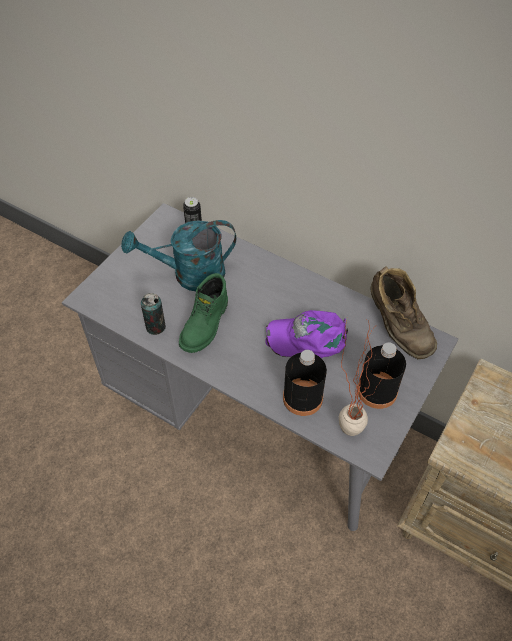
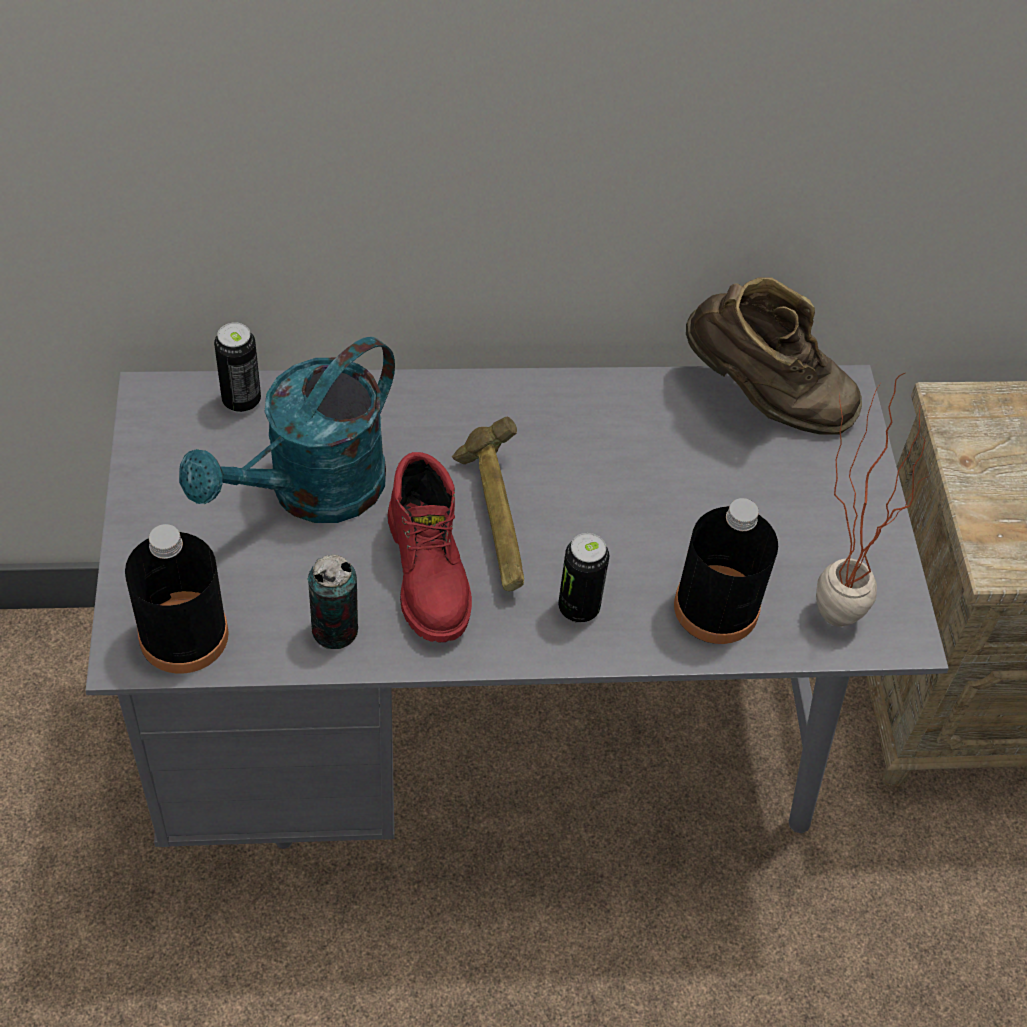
camera: 40 degrees left, 0 degrees up
green boot [179,273,228,353] -> red boot [387,452,472,642]
purple cap [265,310,348,358] -> none
black bottle [357,342,406,409] -> black bottle moved to [125,524,229,673]
none -> hammer [452,417,524,591]
none -> can [558,533,609,623]

